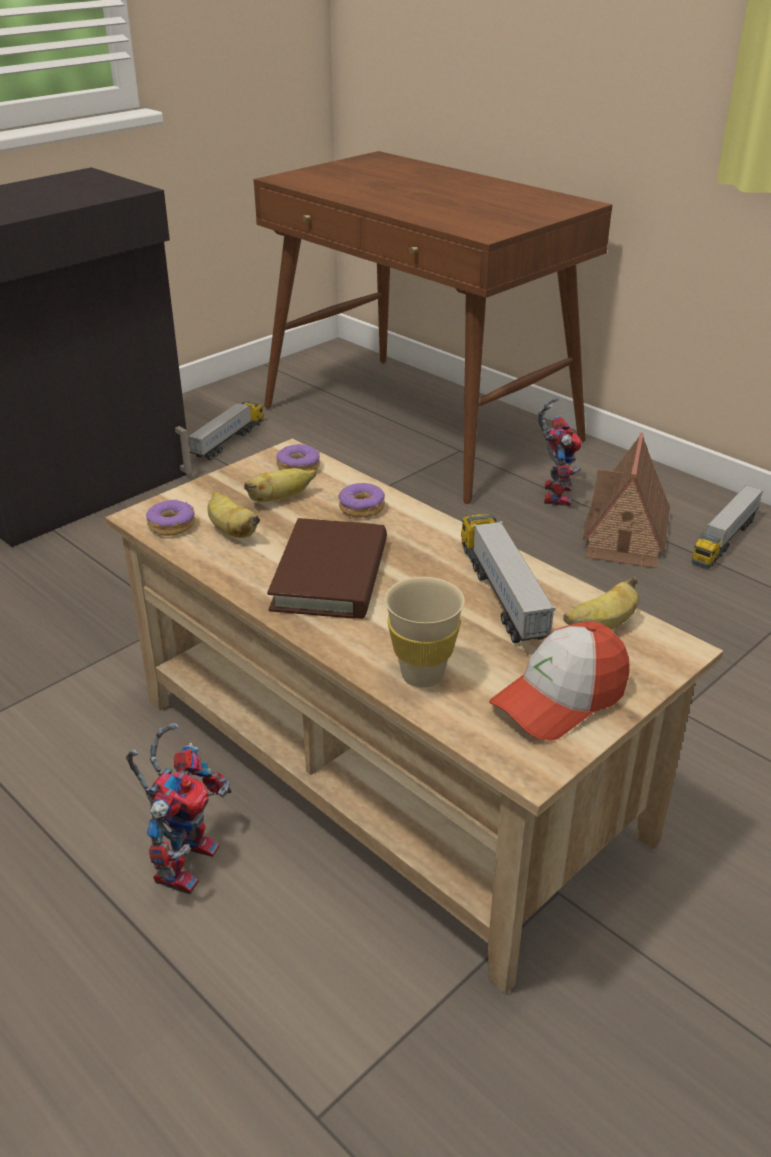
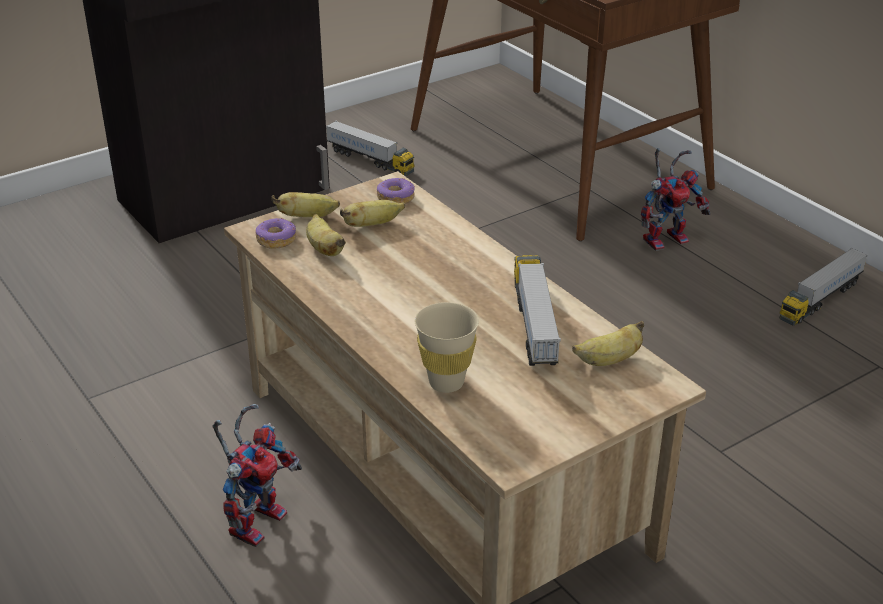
camera: 10 degrees right, 0 degrees up
toy truck [188,401,264,460] -> toy truck turned 90 degrees clockwise [326,121,415,176]
brown book [267,518,387,619] -> none
donut [339,483,385,518] -> none
cap [489,622,630,741] -> none
toy robot [538,398,582,506] -> toy robot turned 45 degrees clockwise [641,148,710,251]
toy house [583,433,670,568] -> none
none -> banana [272,192,340,217]

